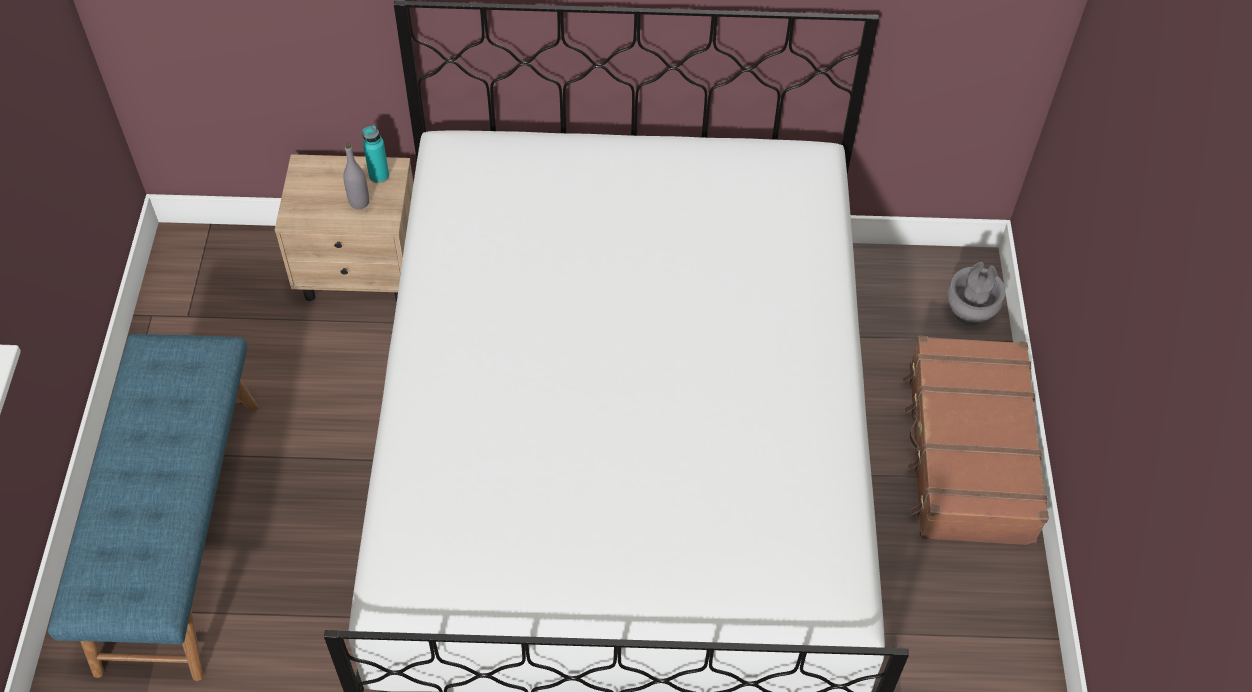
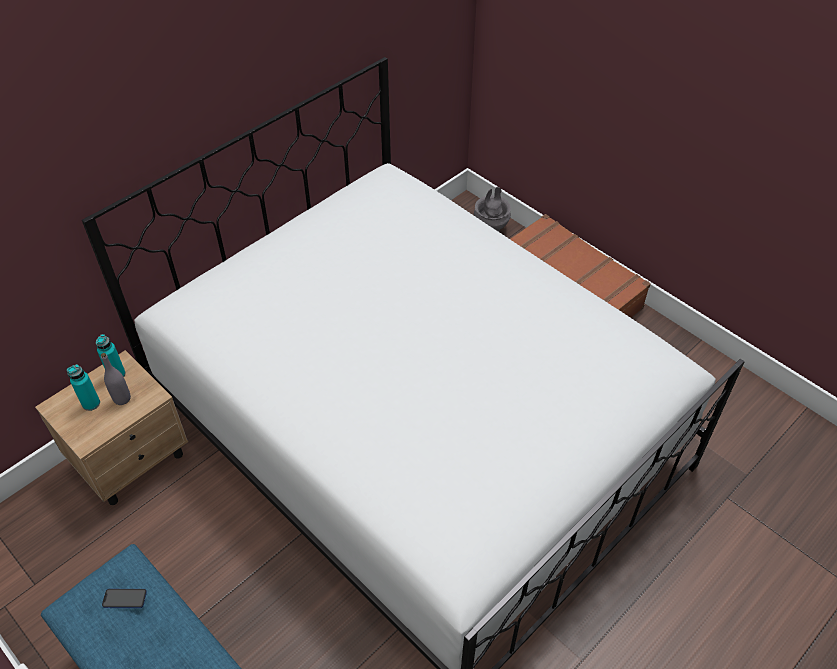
camera: 45 degrees left, 5 degrees down
none -> turquoise bottle [67,364,100,411]
none -> phone [102,589,147,608]

